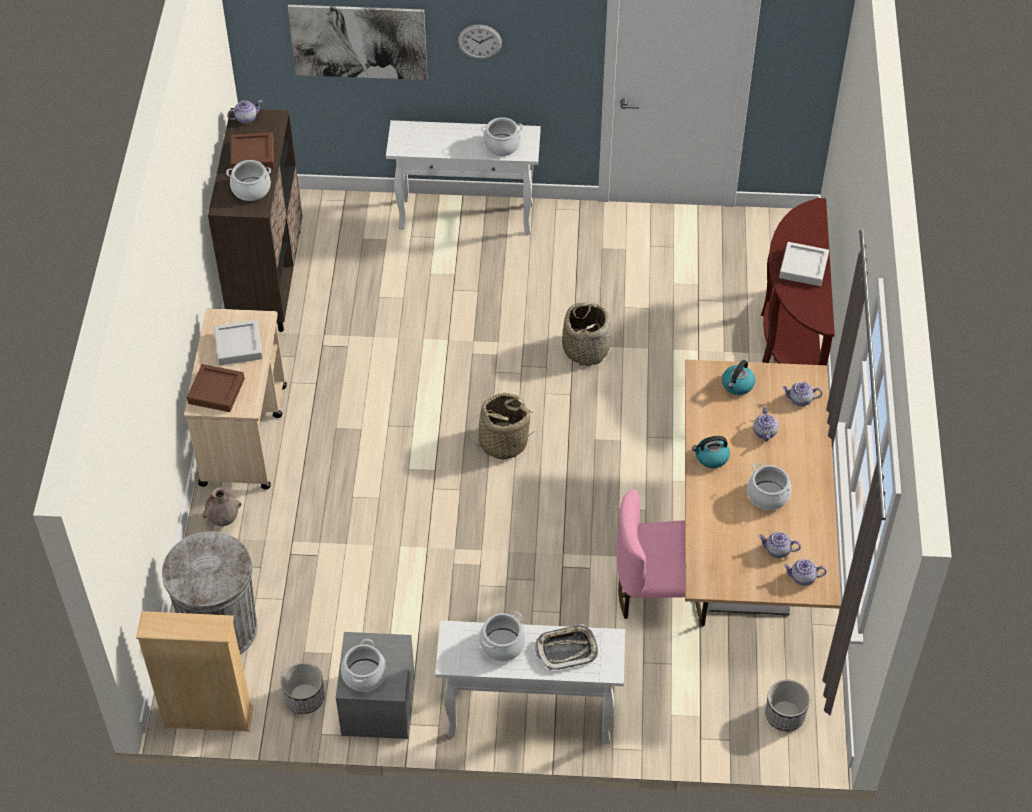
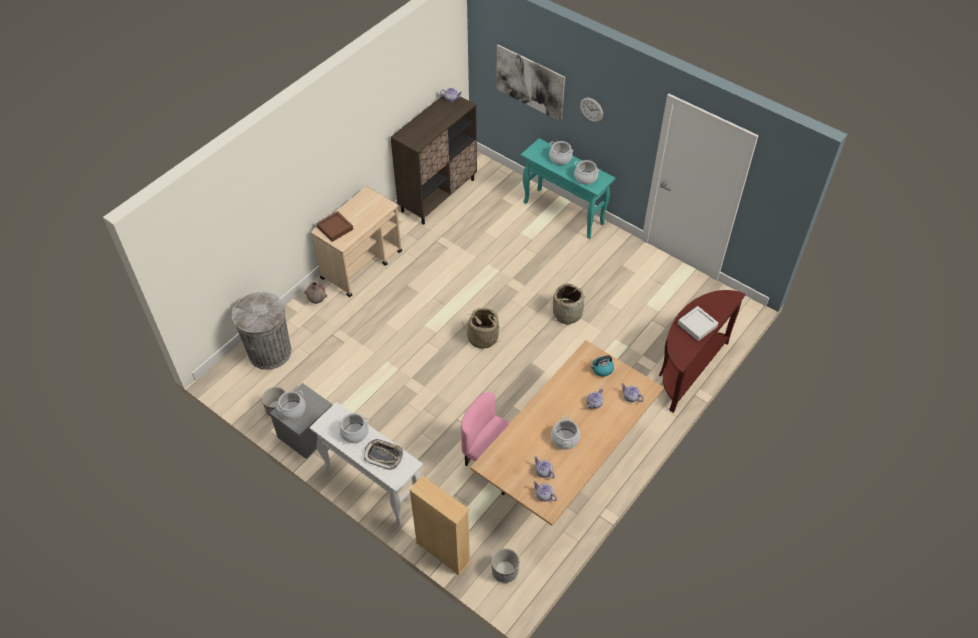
camera: 35 degrees right, 0 degrees up
beige bookcase [136,611,253,732] -> beige bookcase moved to [409,475,471,575]
grey tray [214,320,263,365] -> none
cooking pot [226,160,271,201] -> cooking pot moved to [549,141,573,165]
brown tray [231,132,274,169] -> none
white console table [386,120,541,234] -> turquoise console table [521,138,616,239]
kettle [692,436,730,468] -> none

